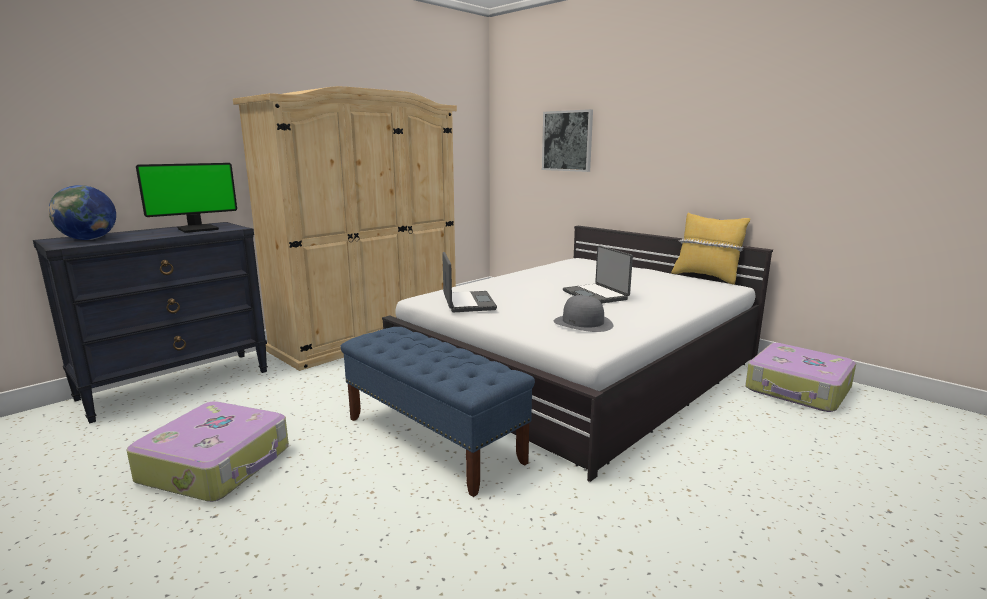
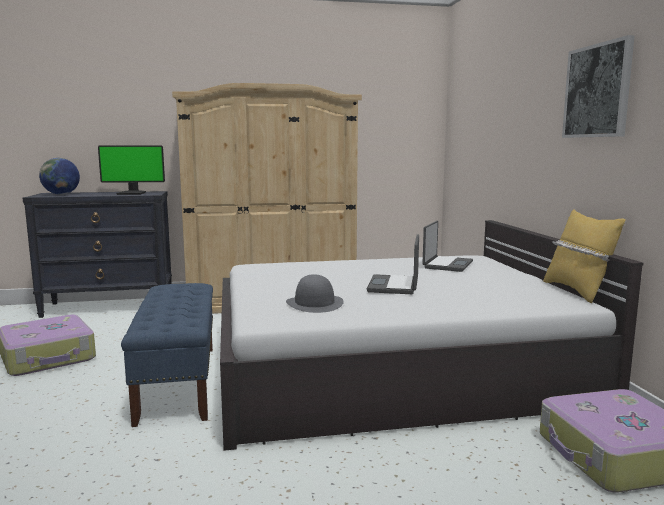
camera: 35 degrees right, 5 degrees down
laptop [442,252,497,312] -> laptop moved to [422,221,473,272]
picture [542,109,593,172] -> picture moved to [562,35,635,138]

